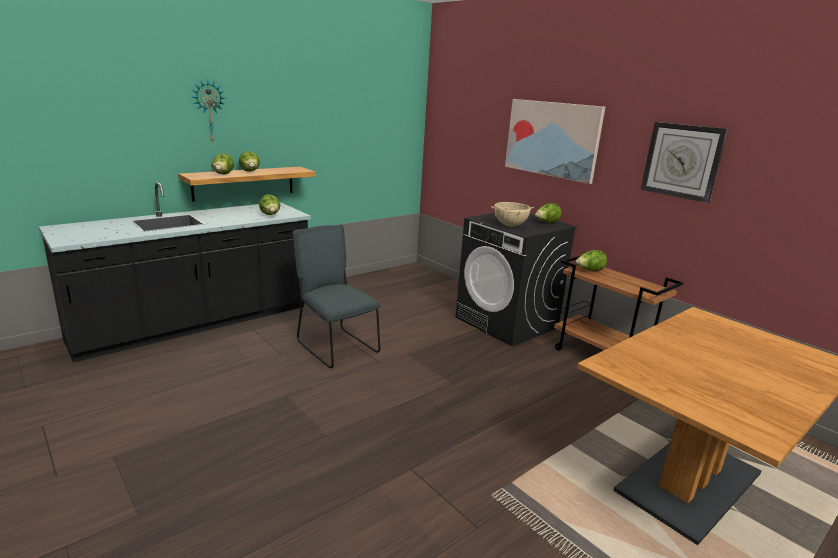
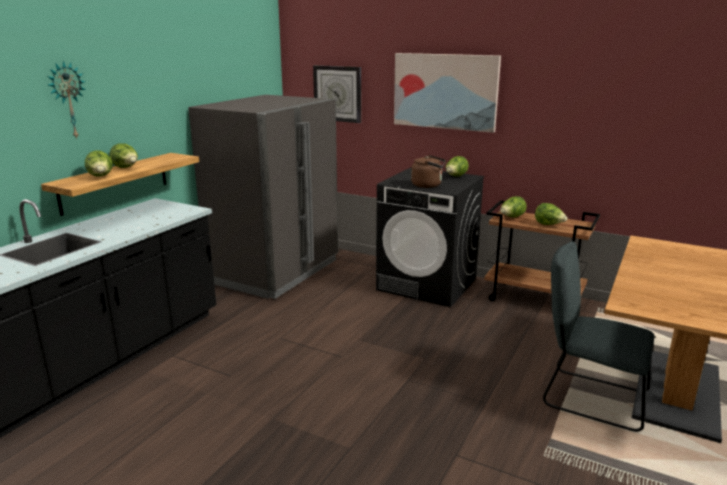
camera: 20 degrees left, 0 degrees up
lettuce [259,194,280,215] -> lettuce moved to [535,203,568,225]
grey chair [293,225,381,368] -> grey chair moved to [543,241,654,432]
beige cooking pot [491,202,534,226] -> brown kettle [411,155,446,188]
wall clock [641,122,728,203] -> wall clock moved to [313,65,361,123]
none -> grey fridge [188,95,338,299]

